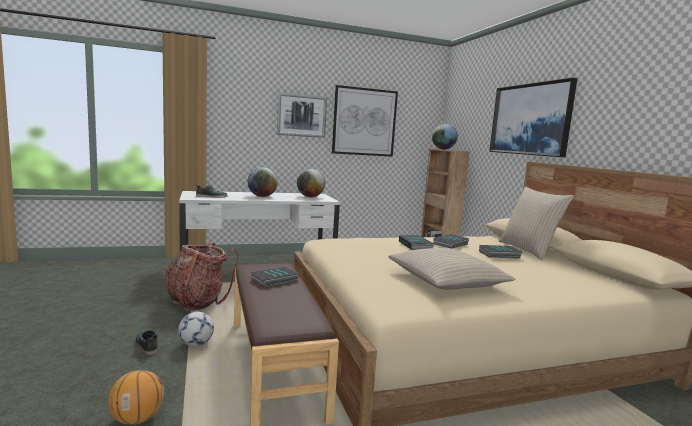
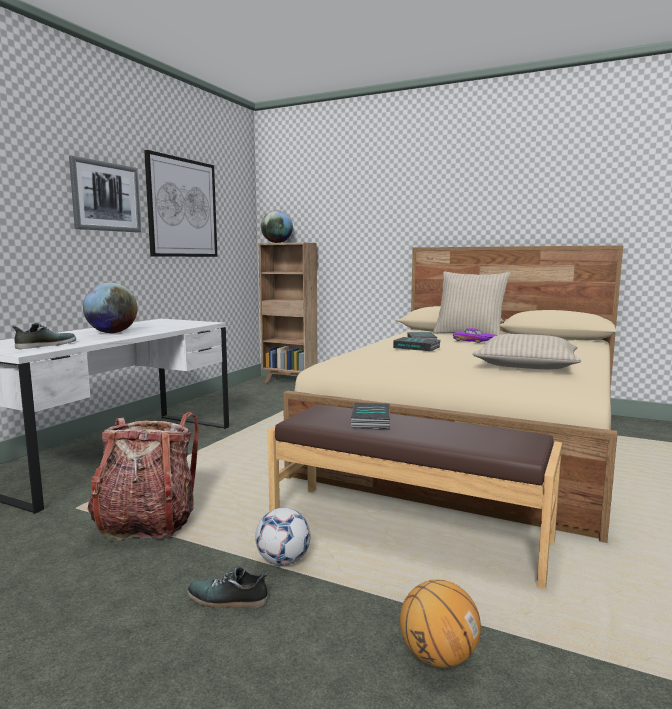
camera: 45 degrees left, 0 degrees up
globe [297,169,325,197] -> none
book [479,245,522,259] -> purple toy car [453,328,497,343]
picture [489,78,577,157] -> none

